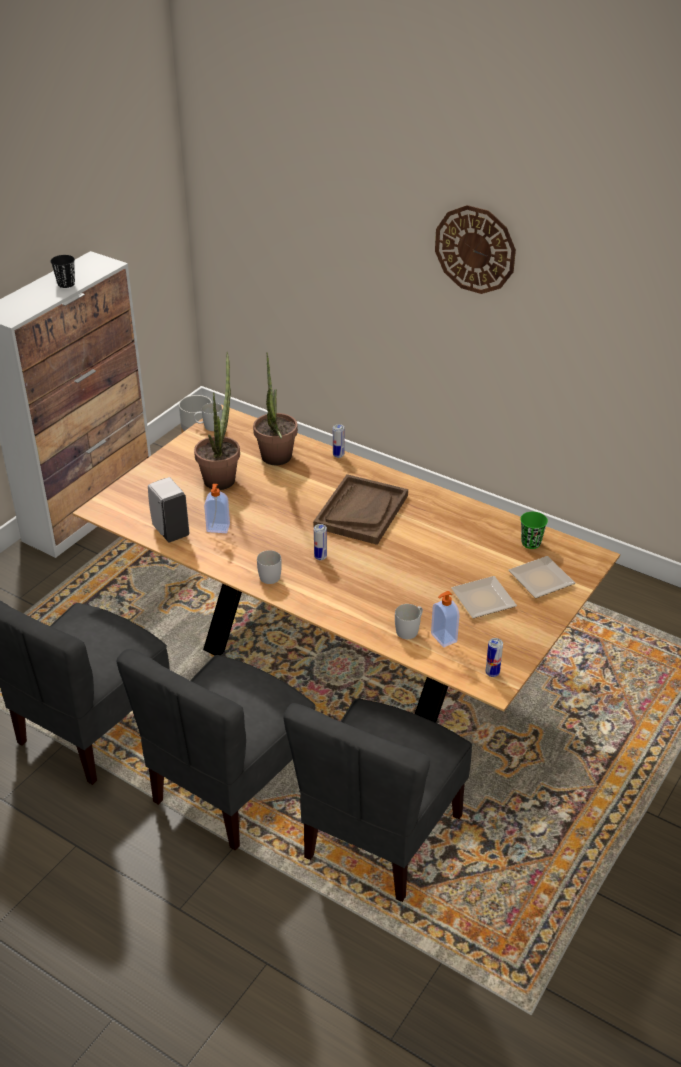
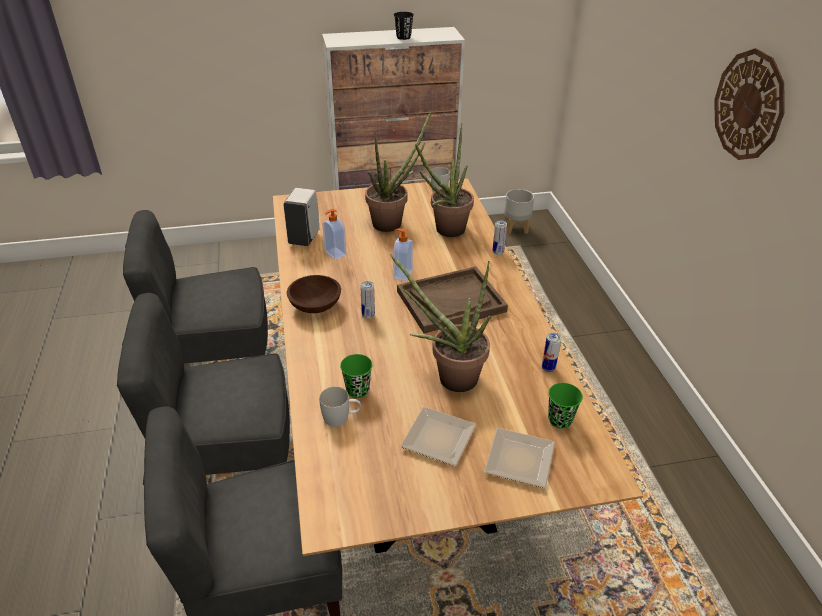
camera: 45 degrees right, 0 degrees up
white mug [257,550,282,584] -> brown bowl [287,275,341,313]
soap dispenser [431,591,460,647] -> soap dispenser moved to [393,229,413,281]
can [486,638,503,677] -> can moved to [542,333,562,372]
none -> green cup [340,354,373,398]
none -> potted plant [390,254,491,392]

